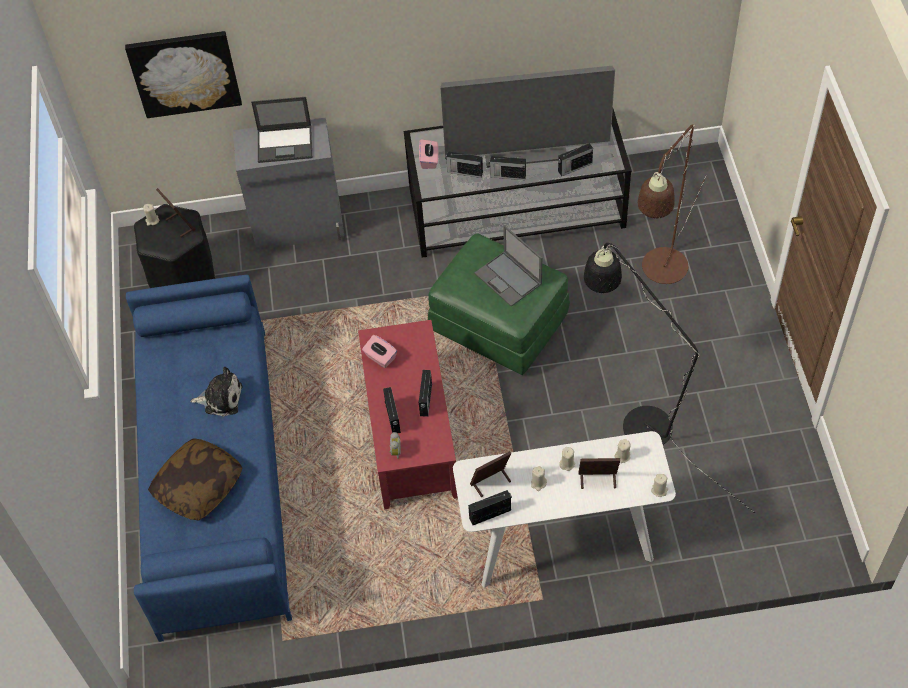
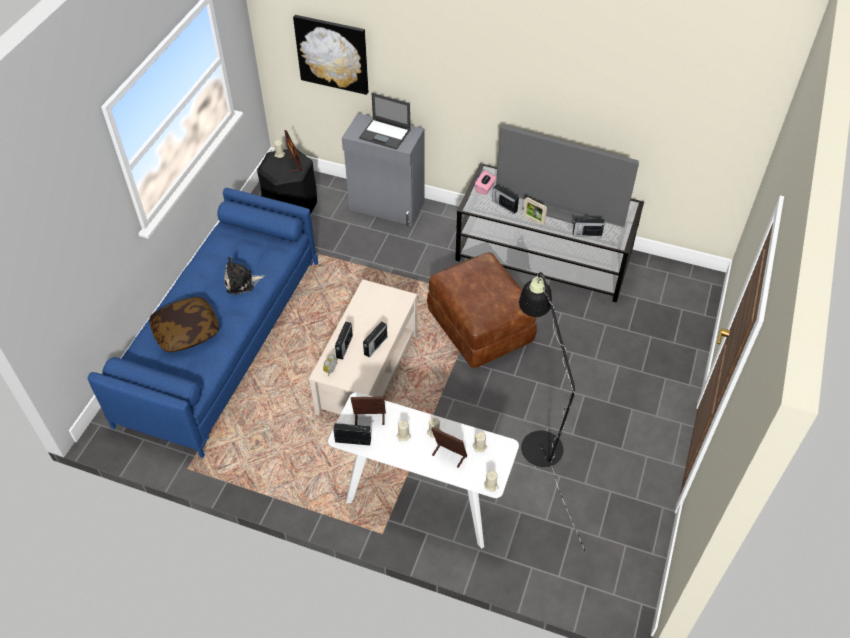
camera: 25 degrees right, 5 degrees down
plush toy [190,367,243,416] -> plush toy turned 135 degrees clockwise [224,257,264,295]
red coffee table [358,320,458,509] -> beige coffee table [309,279,417,416]
pink tissue box [362,335,397,368] -> none
green ottoman [428,233,570,375] -> brown ottoman [427,252,537,369]
laptop [474,225,542,307] -> none
radio [489,156,526,180] -> picture frame [523,197,547,226]
brown floor lamp [638,124,706,284] -> none

